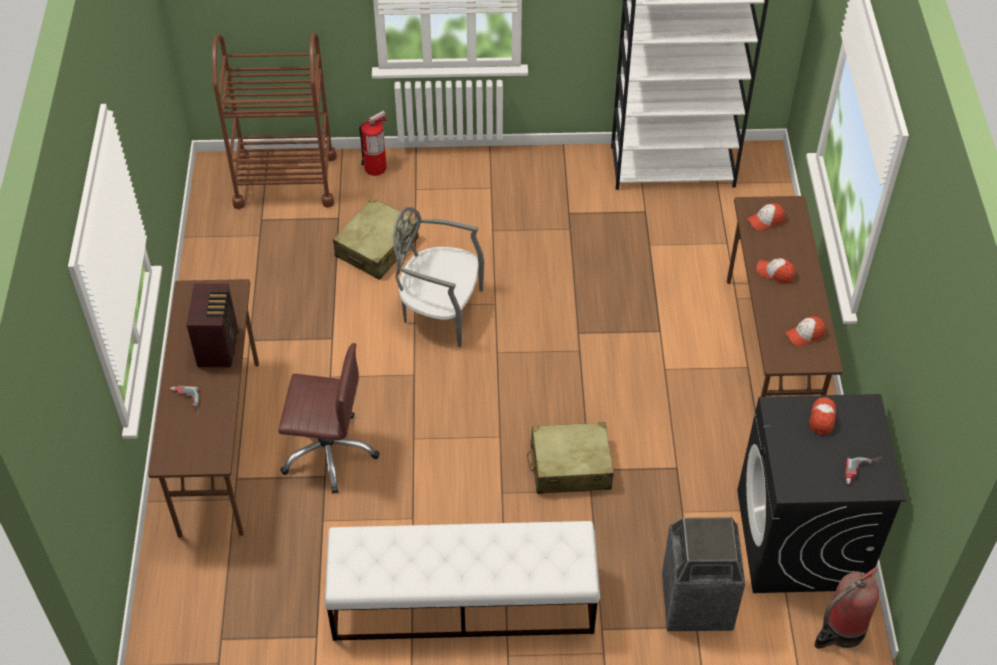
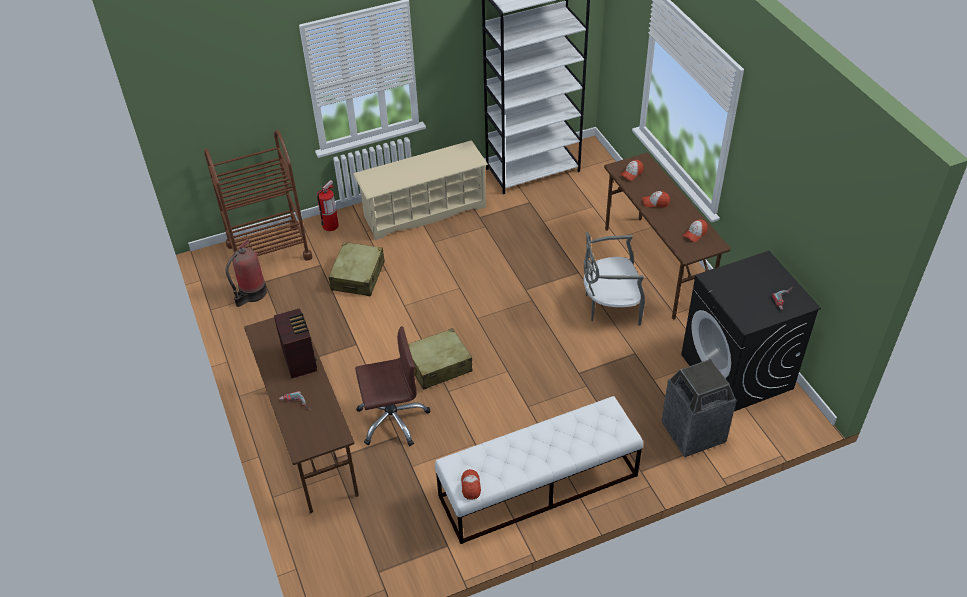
camera: 20 degrees left, 5 degrees down
grey chair [393,207,484,348] -> grey chair moved to [584,232,645,326]
beige suitcase [527,422,614,494] -> beige suitcase moved to [408,328,473,390]
cap [809,397,836,435] -> cap moved to [461,469,481,500]
fire extinguisher [814,567,879,649] -> fire extinguisher moved to [226,239,267,307]
none -> beige shoe rack [353,140,488,240]

